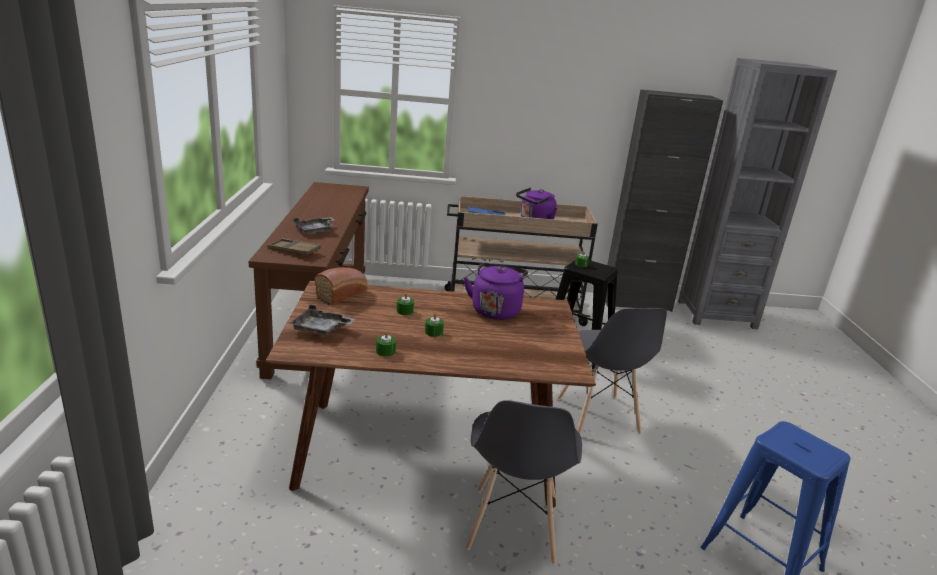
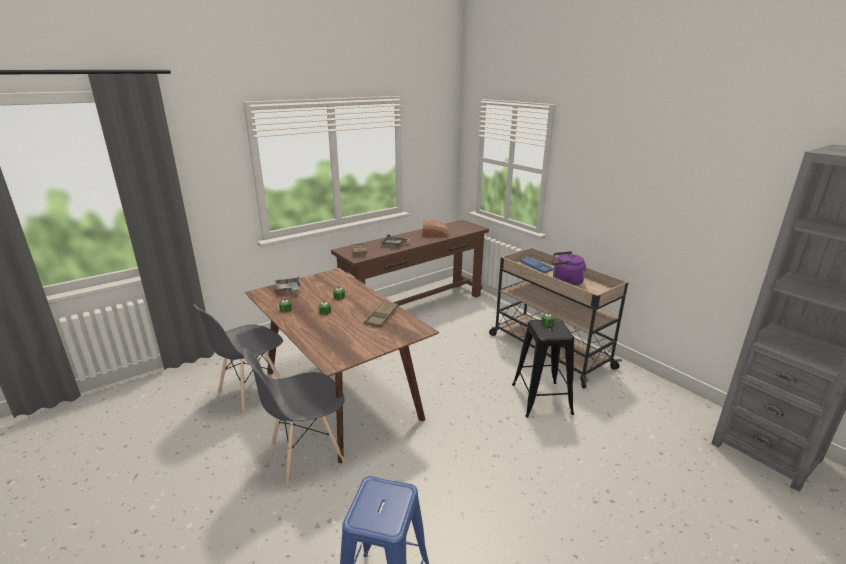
camera: 55 degrees right, 0 degrees up
bread [315,267,368,305] -> bread moved to [423,220,449,237]
purple kettle [464,263,528,320] -> brown tray [364,301,398,327]
grey chair [557,308,667,434] -> grey chair moved to [193,304,283,415]
black cabinet [605,89,723,312] -> none

